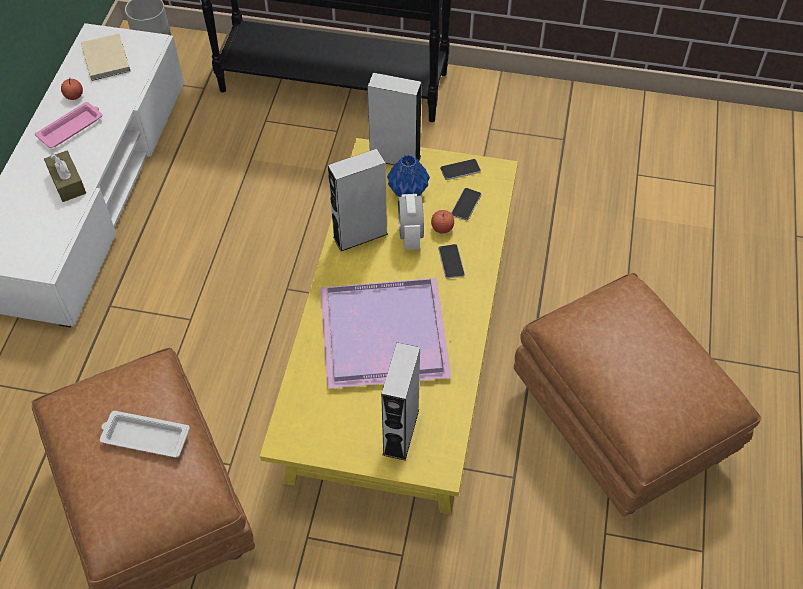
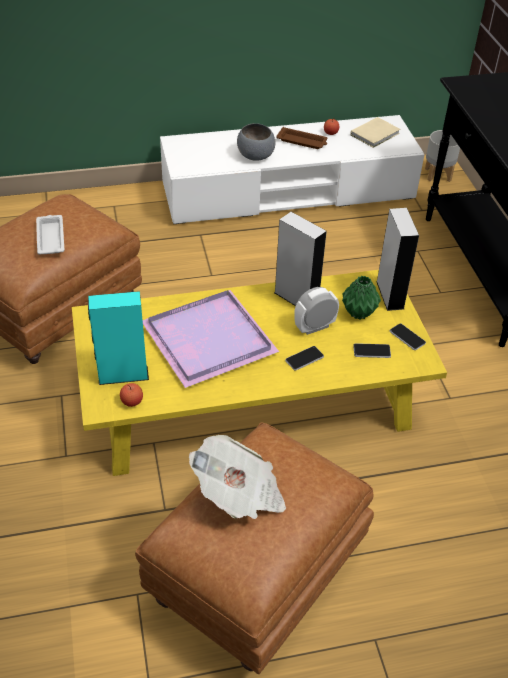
camera: 65 degrees right, 10 degrees down
pink tray [35,102,103,148] -> brown tray [276,127,327,149]
brown tissue box [44,151,86,202] -> grey bowl [237,123,275,161]
grey speaker [381,342,420,461] -> turquoise speaker [88,291,149,385]
blue vase [387,155,430,197] -> green vase [342,276,381,320]
apple [431,210,454,233] -> apple moved to [120,383,143,407]
none -> newspaper [189,435,286,519]

